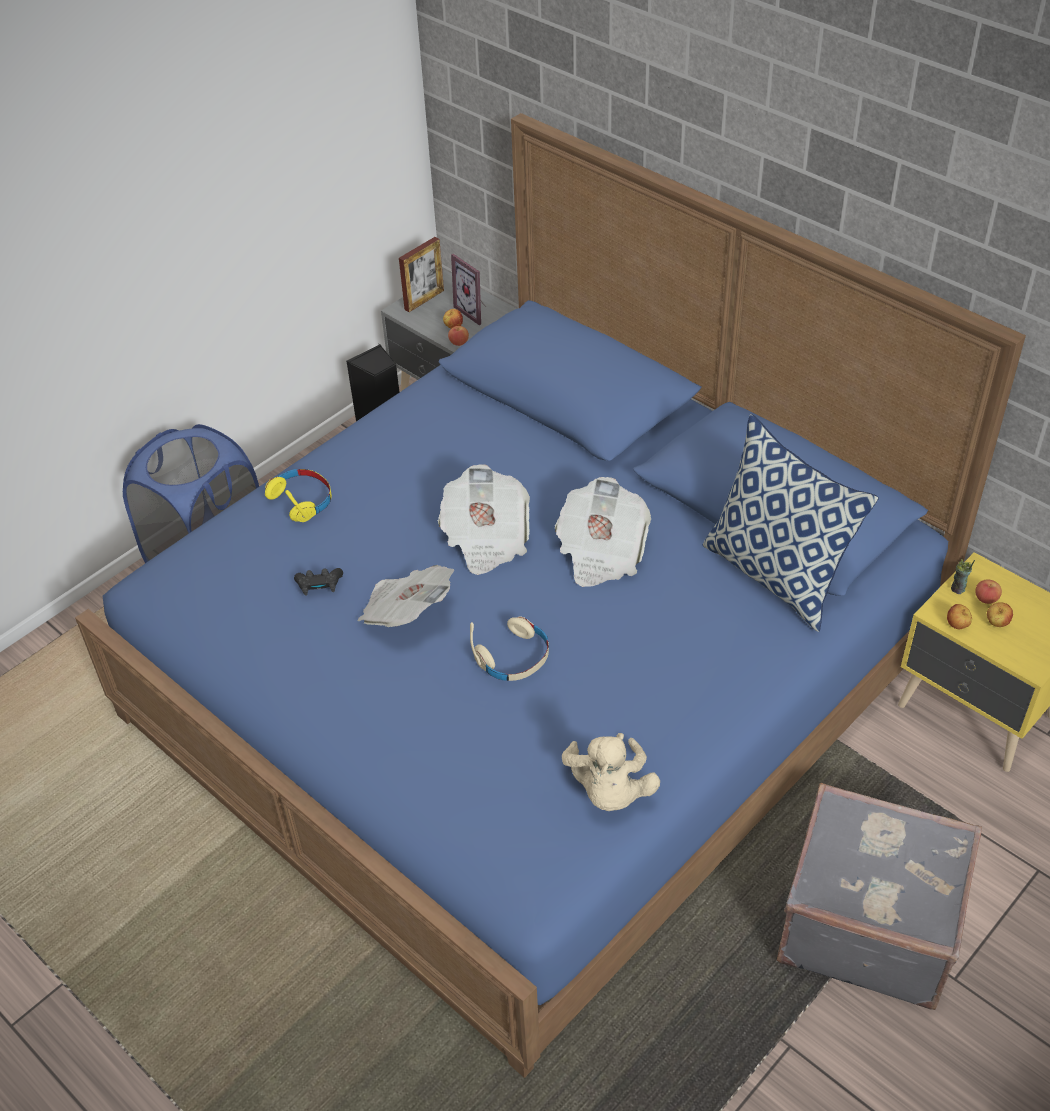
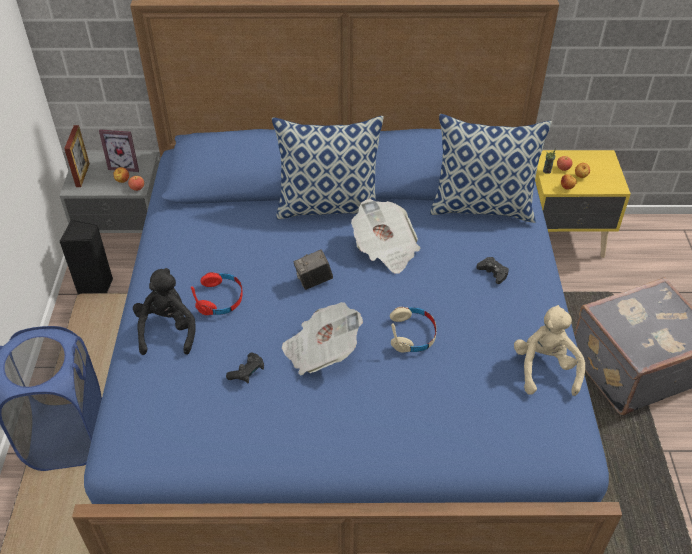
camera: 45 degrees left, 0 degrees up
yellow headphones [265,469,332,522] -> black plush toy [133,268,196,355]
newspaper [438,464,530,575] -> camera [294,249,333,290]
beige plush toy [562,733,660,811] -> beige plush toy turned 135 degrees counterclockwise [514,305,585,396]
none -> red headphones [191,272,243,315]
none -> pillow [272,116,384,220]
none -> black game controller [476,257,509,284]

